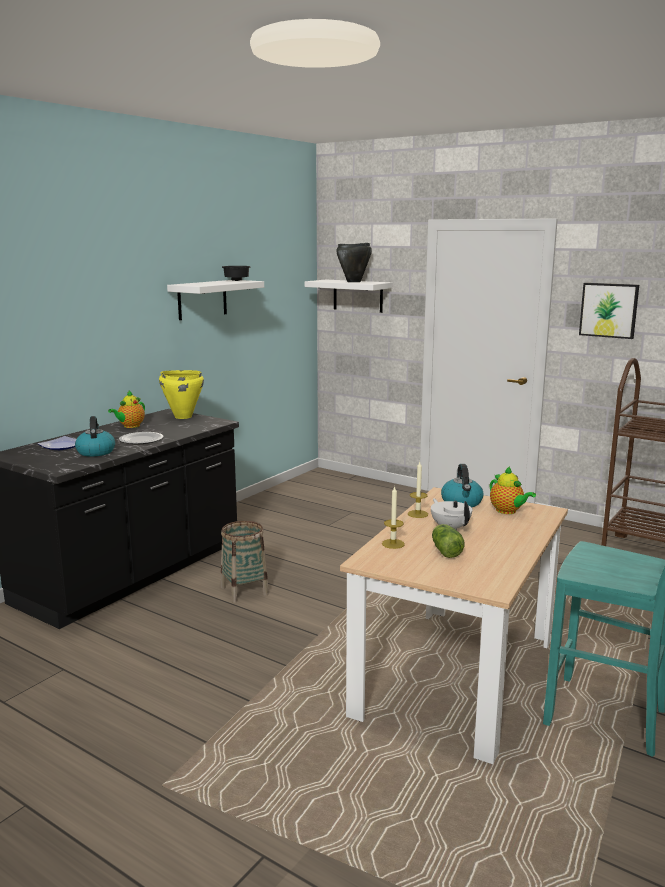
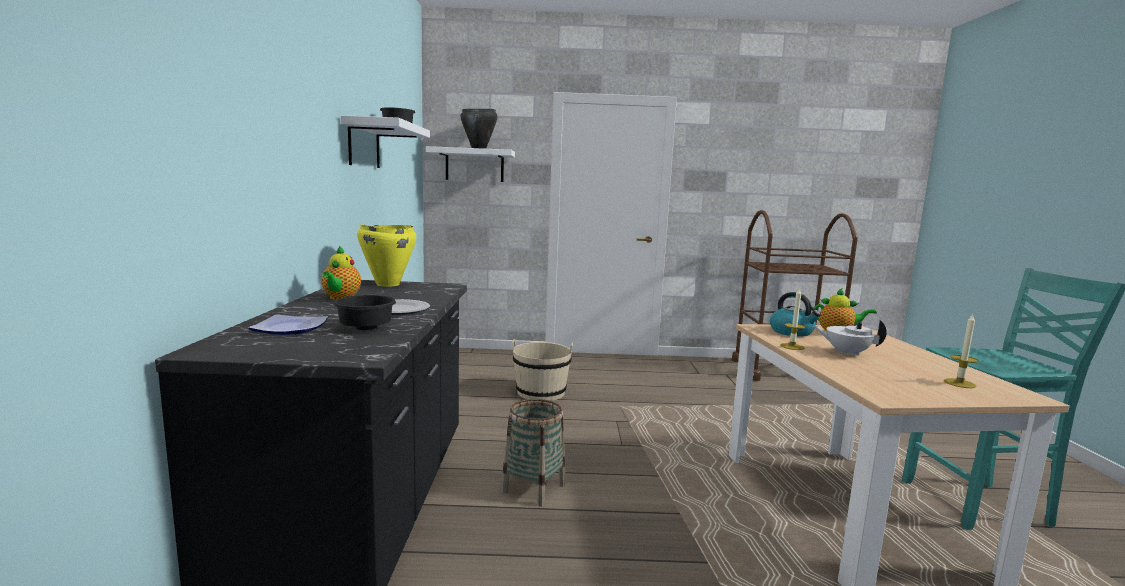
camera: 35 degrees left, 5 degrees down
kettle [75,416,115,457] -> black bowl [333,295,396,330]
candle [382,486,405,549] -> candle moved to [944,313,979,388]
lettuce [432,524,465,558] -> none
picture [579,283,639,339] -> none
none -> beige bucket [512,339,573,401]

